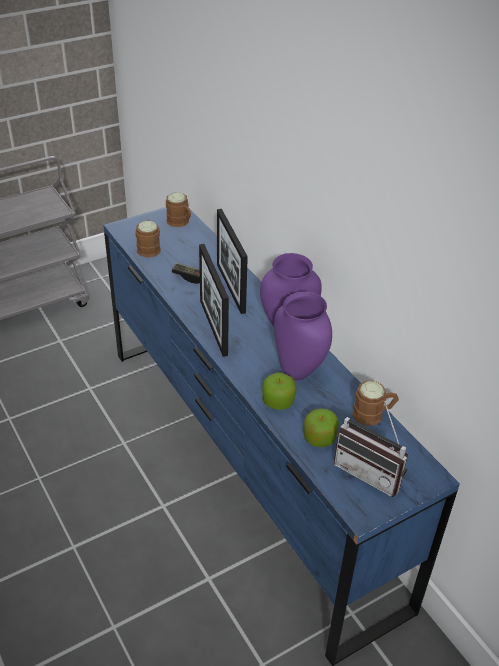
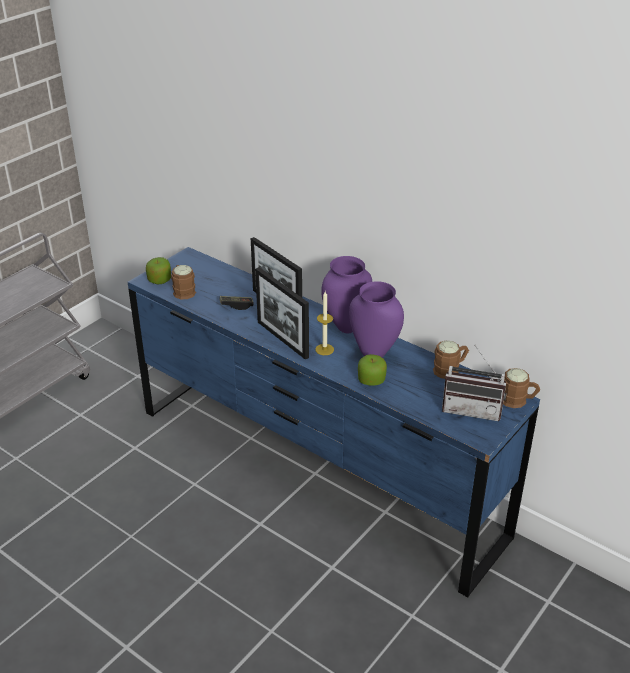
camera: 20 degrees left, 5 degrees down
brown mug [166,192,191,227] -> brown mug moved to [503,368,540,408]
apple [303,408,339,447] -> apple moved to [146,257,171,284]
none -> candle [315,291,334,355]

